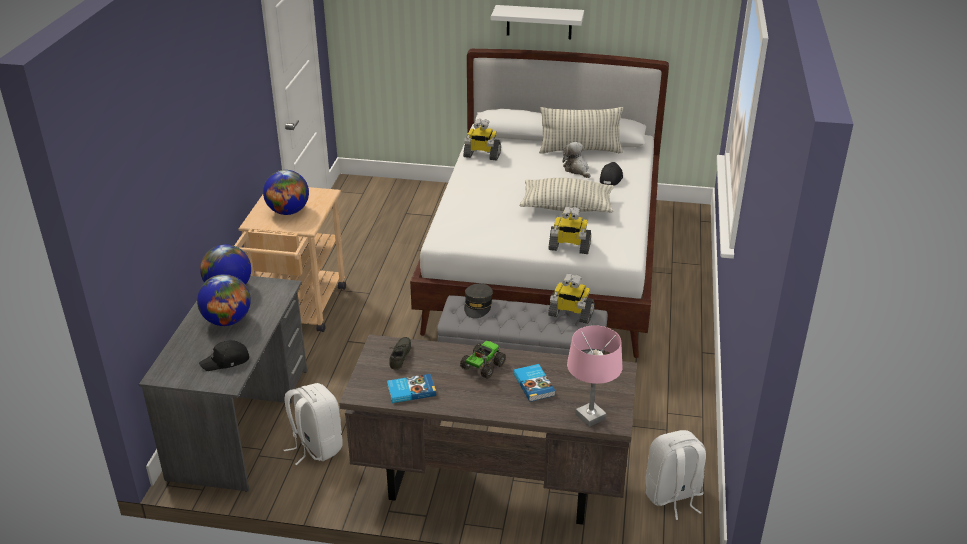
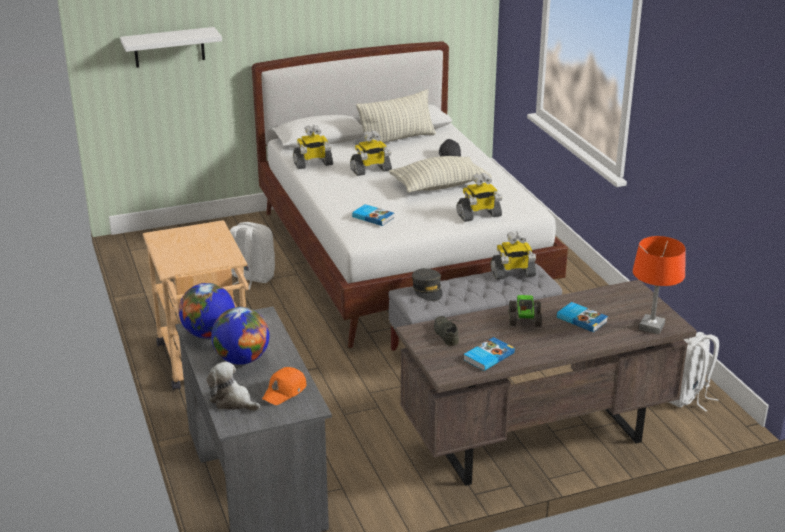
camera: 30 degrees left, 5 degrees down
black cap [199,340,249,371] -> orange cap [262,367,306,405]
globe [263,170,309,215] -> none
white backpack [284,383,343,465] -> white backpack moved to [230,222,275,290]
white shelf [491,5,584,39] -> white shelf moved to [120,27,222,68]
plush toy [563,142,591,178] -> plush toy moved to [207,361,260,411]
pink table lamp [567,325,622,427] -> orange table lamp [633,236,686,335]
none -> toy robot [350,130,392,176]
none -> book [352,204,395,226]

